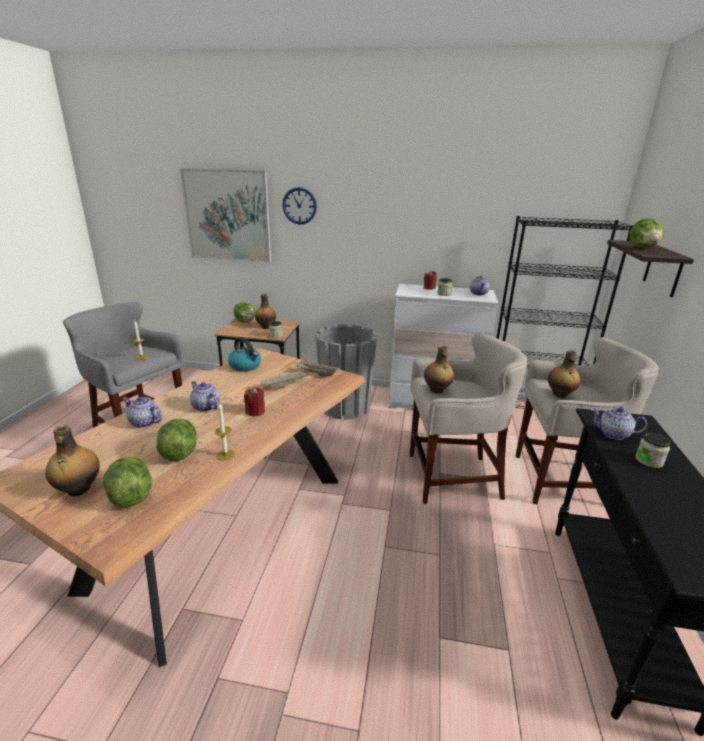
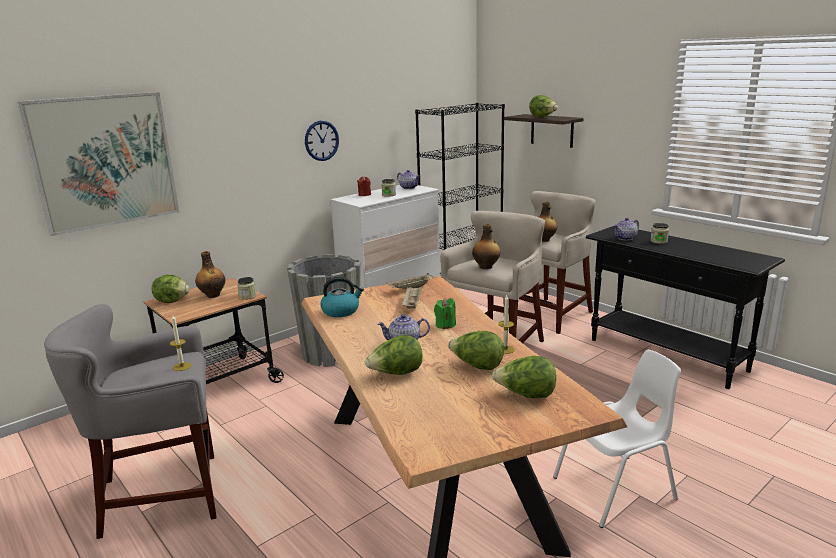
camera: 50 degrees left, 5 degrees down
bottle [45,425,100,496] -> none
teapot [123,396,162,428] -> lettuce [365,335,422,375]
red candle [244,387,265,416] -> green candle [434,298,456,329]
wall clock [282,187,317,225] -> wall clock moved to [305,121,339,161]
none -> white chair [553,350,681,528]

